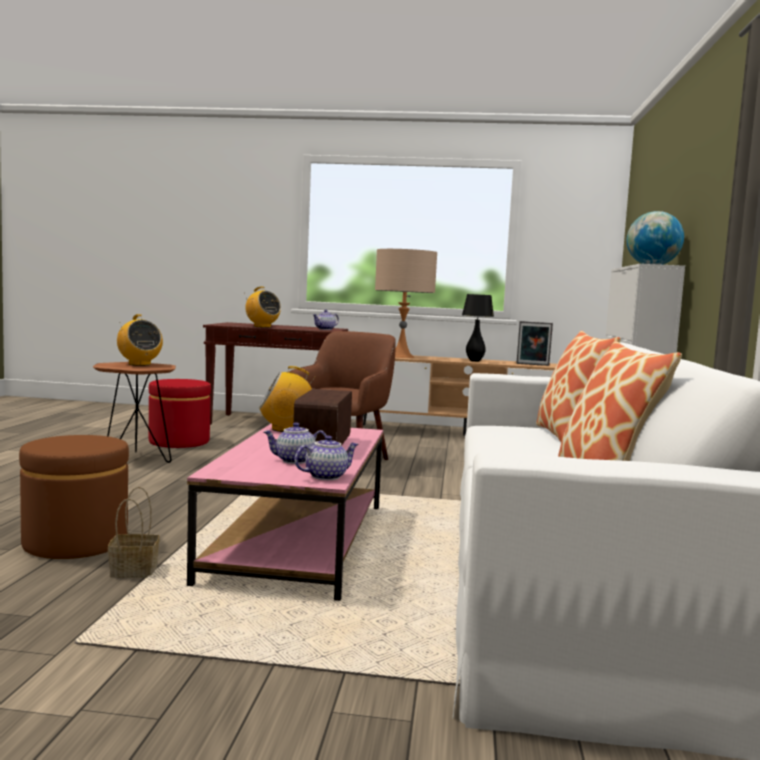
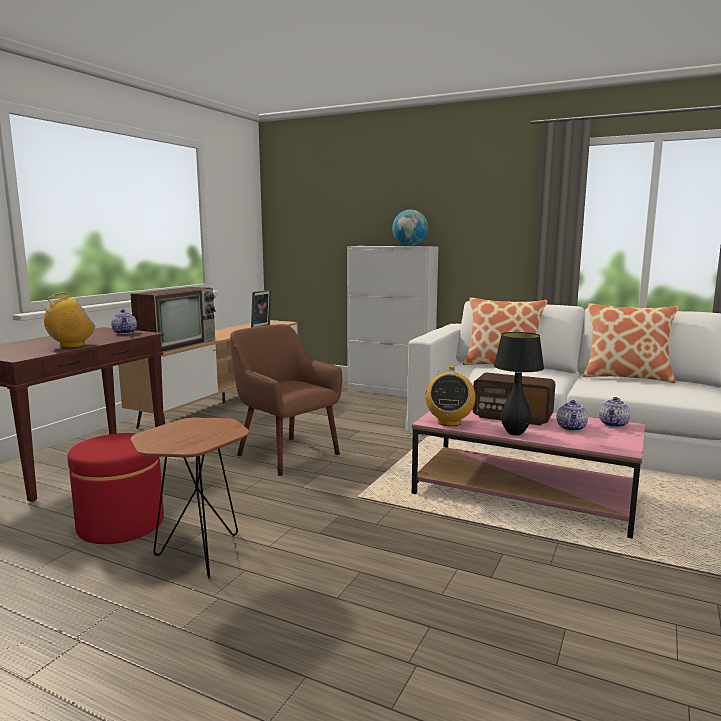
camera: 70 degrees left, 5 degrees up
brown ottoman [19,435,129,559] -> none
basket [108,487,160,578] -> none
radio [117,314,163,366] -> none
teapot [295,435,358,480] -> teapot turned 135 degrees counterclockwise [599,397,631,428]
beige table lamp [375,249,437,358] -> television [130,287,216,352]
black table lamp [462,294,494,362] -> black table lamp moved to [494,332,544,435]

